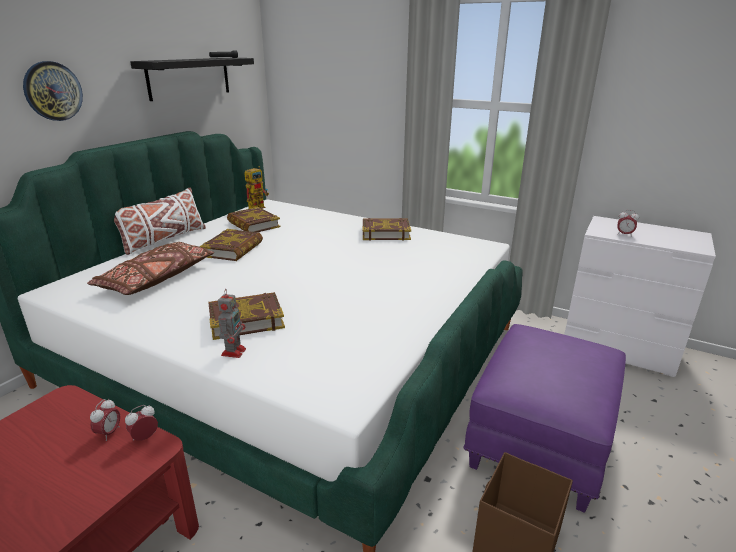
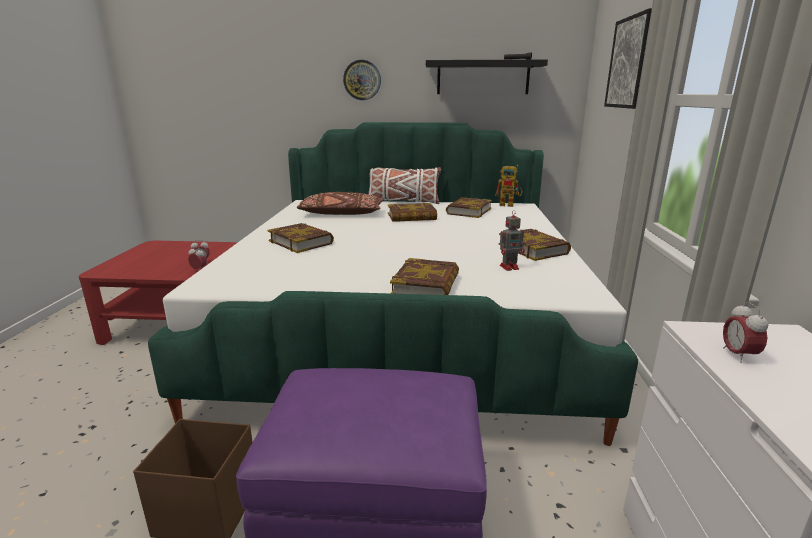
camera: 65 degrees right, 5 degrees down
toy robot [218,289,246,358] -> toy robot moved to [500,210,525,271]
none -> book [390,258,459,295]
none -> picture [604,8,652,109]

